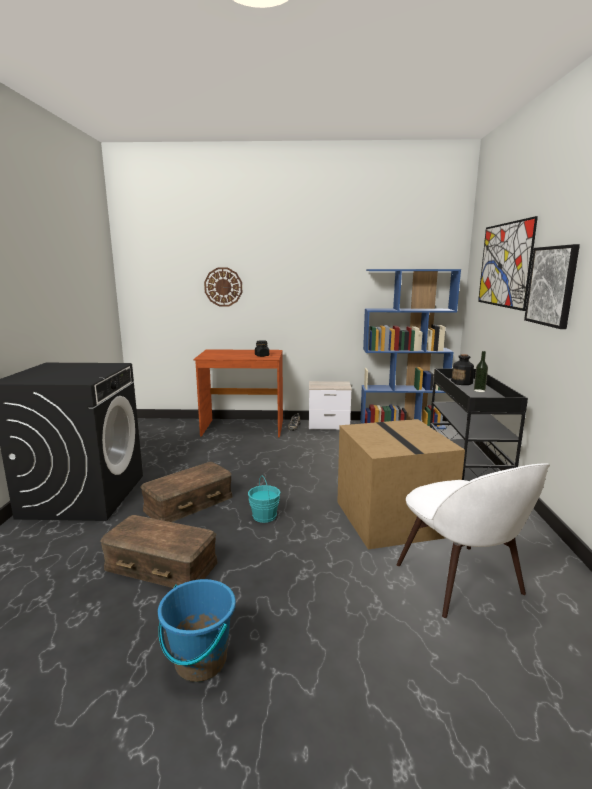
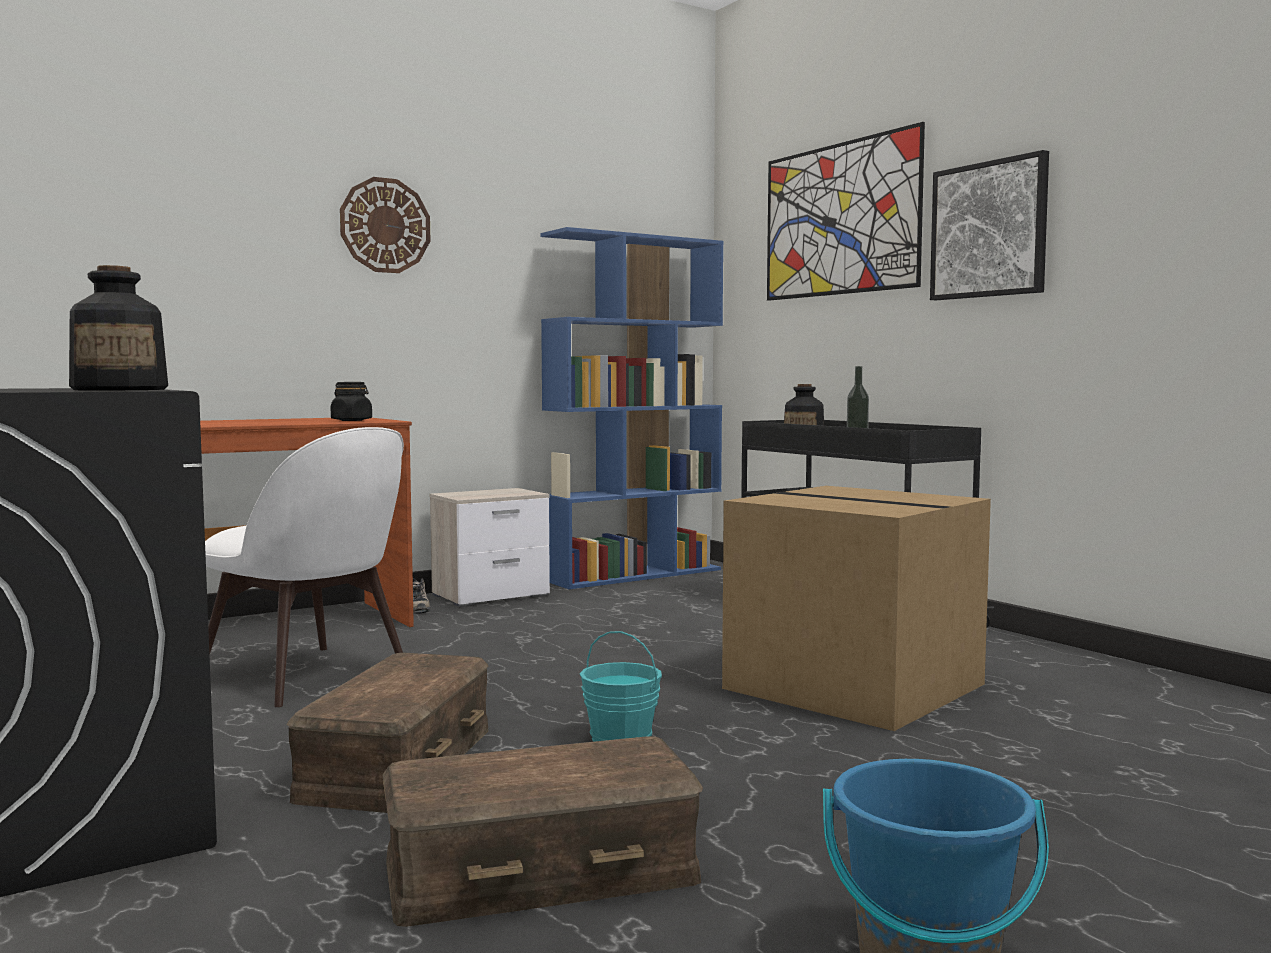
camera: 35 degrees left, 10 degrees down
wall clock [204,267,242,306] -> wall clock moved to [340,177,430,273]
white chair [396,463,550,618] -> white chair moved to [205,427,404,707]
none -> bottle [69,265,168,390]

